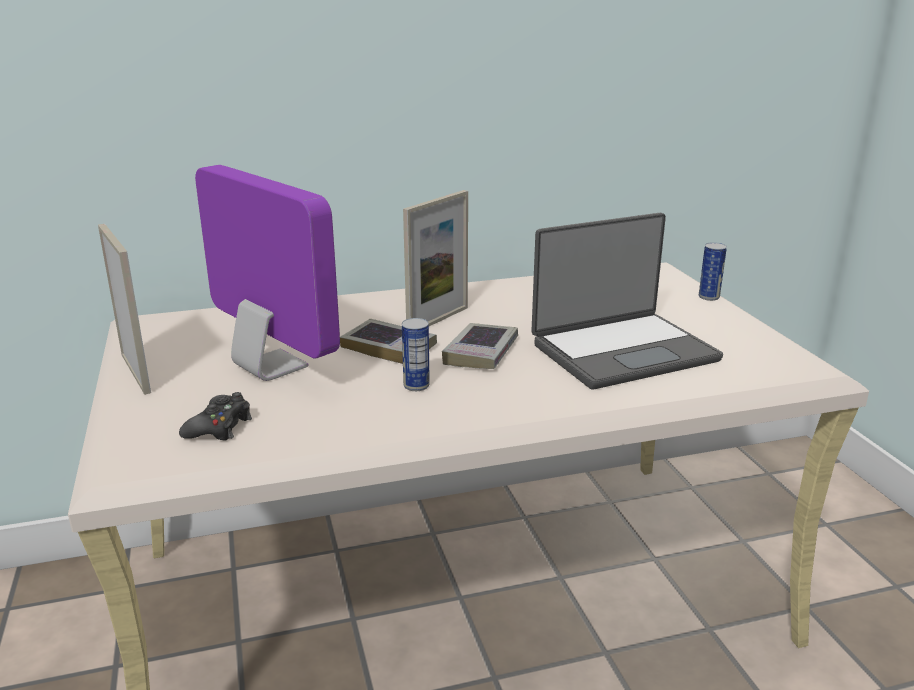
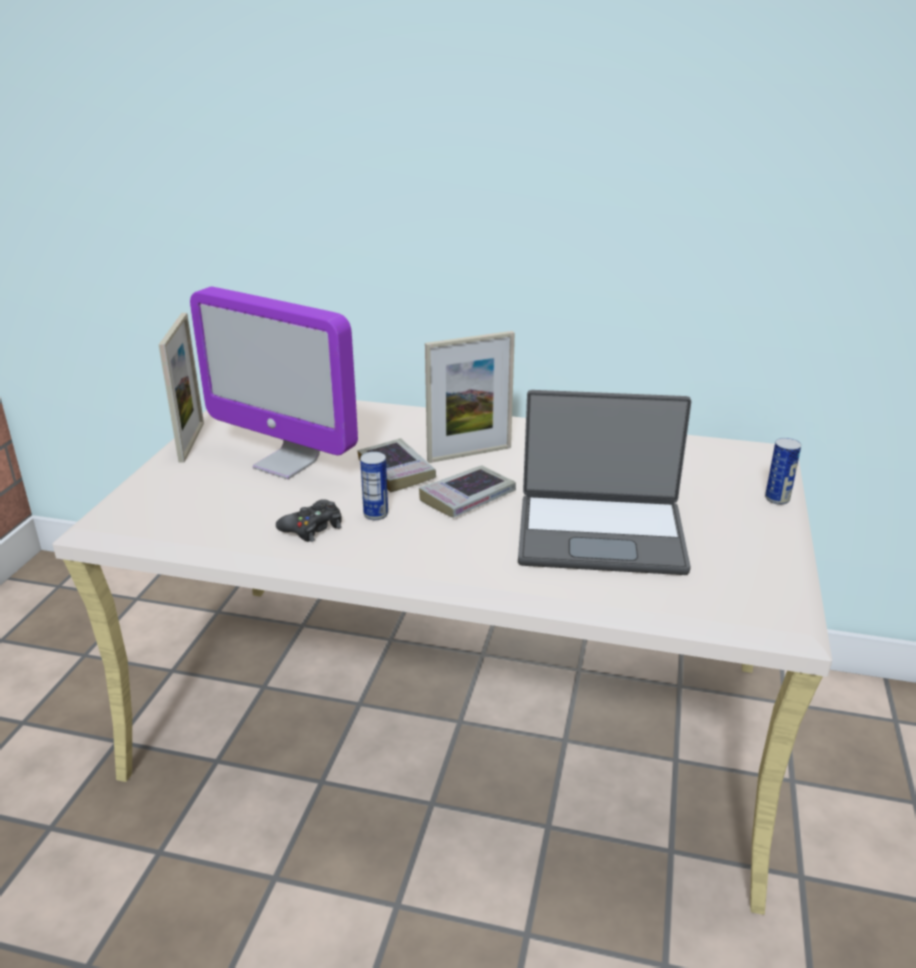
camera: 30 degrees right, 5 degrees up
black game controller [179,392,252,440] -> black game controller moved to [276,499,342,542]
monitor [195,165,340,381] -> monitor turned 135 degrees clockwise [190,287,358,479]

